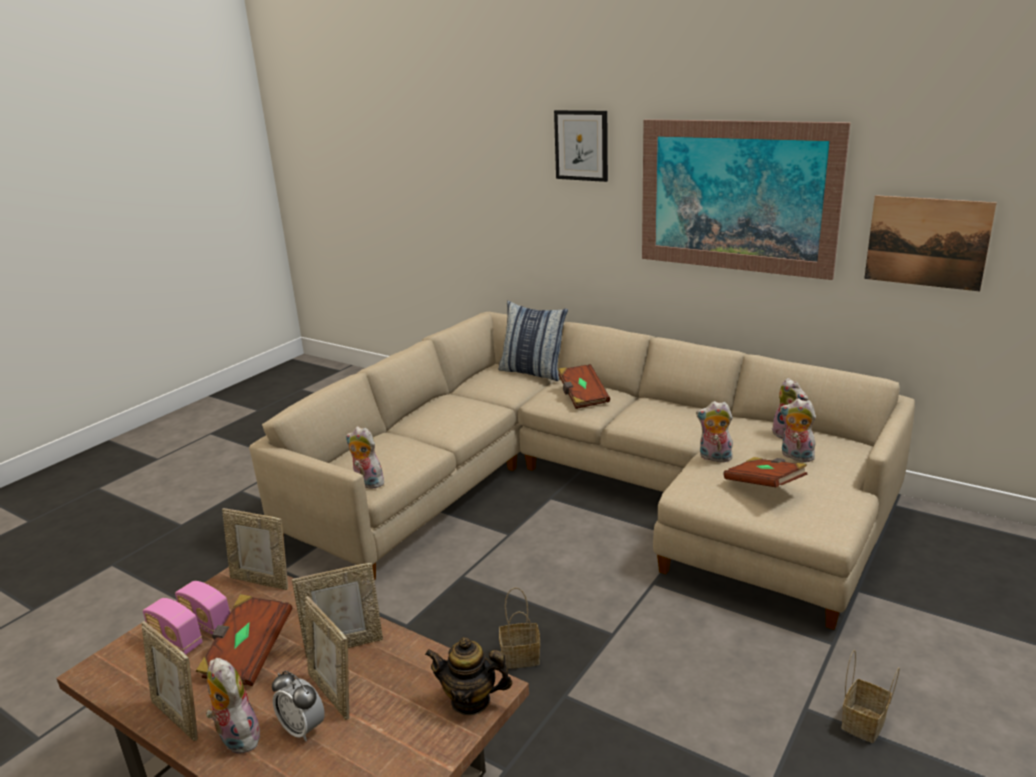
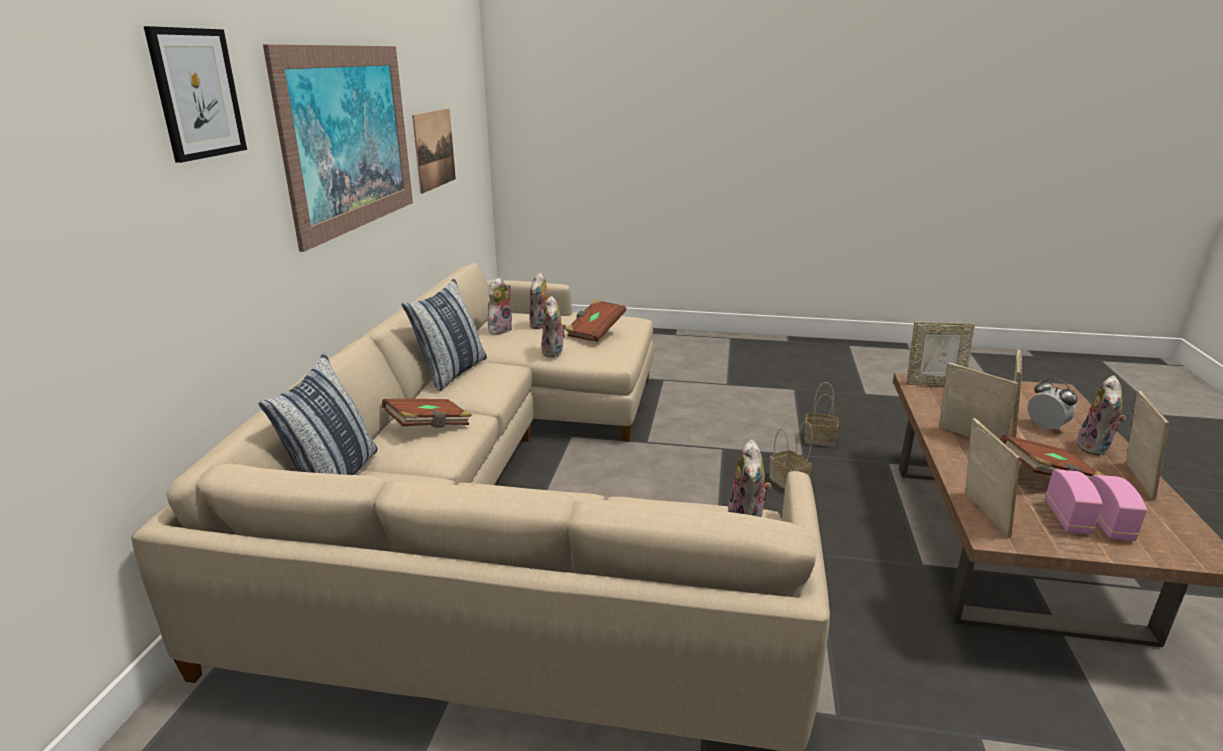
camera: 115 degrees left, 0 degrees up
alarm clock [272,671,325,741] -> alarm clock turned 45 degrees counterclockwise [1028,378,1078,431]
teapot [425,637,512,715] -> picture frame [906,322,975,386]
basket [841,650,900,743] -> basket moved to [805,382,839,447]
none -> pillow [402,278,487,392]

